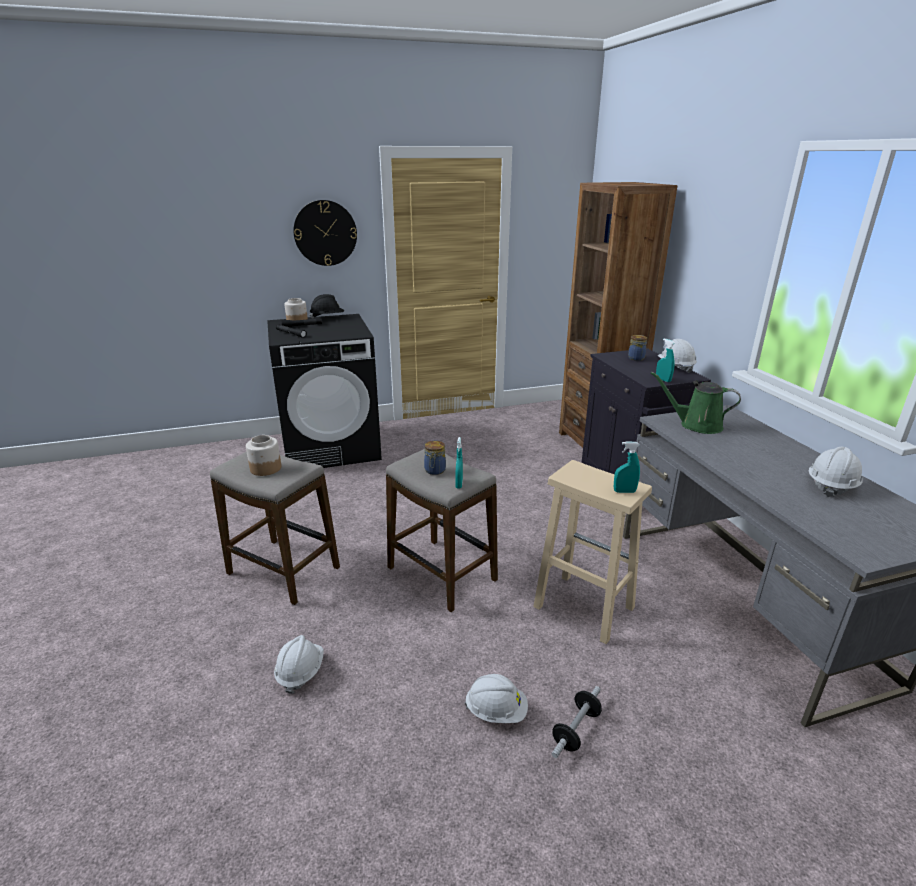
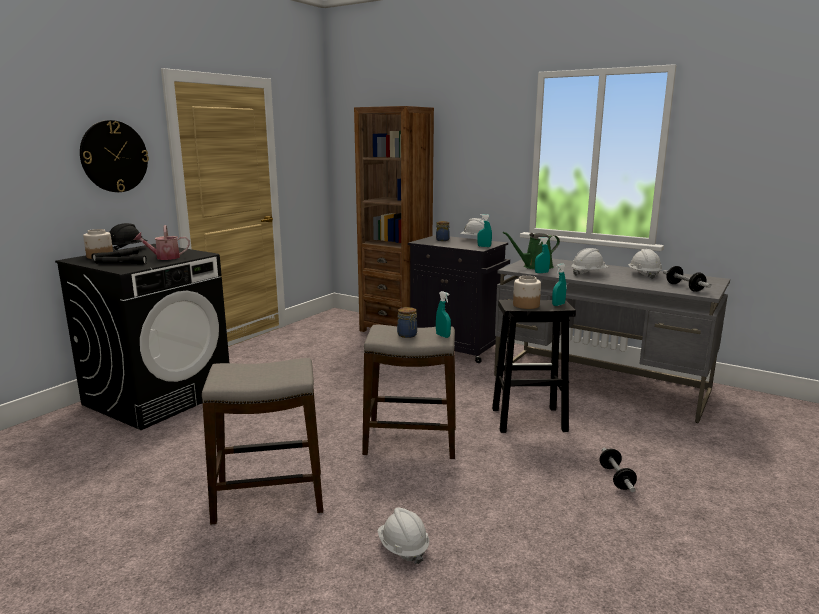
camera: 40 degrees left, 10 degrees down
jar [246,435,281,476] -> jar moved to [513,276,541,309]
white hard hat [465,674,528,723] -> white hard hat moved to [571,248,608,276]
beige stool [533,460,652,644] -> black stool [492,300,576,433]
none -> watering can [134,225,190,260]
none -> turquoise spray bottle [535,237,550,273]
none -> dumbbell [663,266,711,292]

